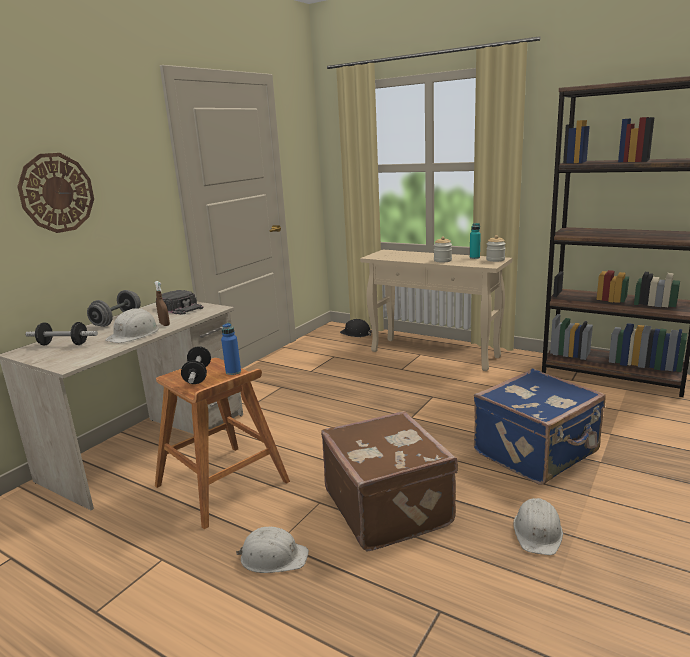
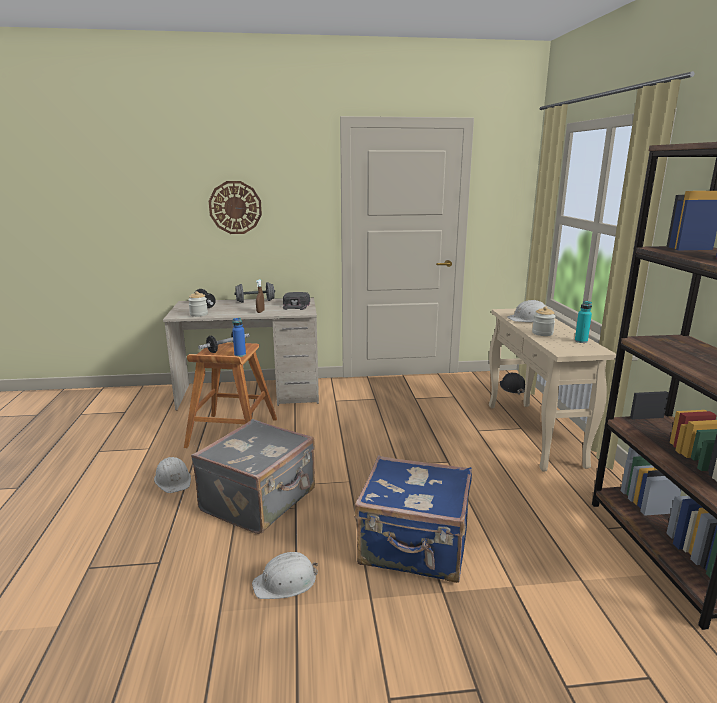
camera: 50 degrees right, 0 degrees up
white hard hat [105,308,159,343] -> white hard hat moved to [507,300,545,322]
brown suitcase [321,411,458,551] -> grey suitcase [191,419,315,534]
jar [486,235,506,262] -> jar moved to [188,291,208,317]

